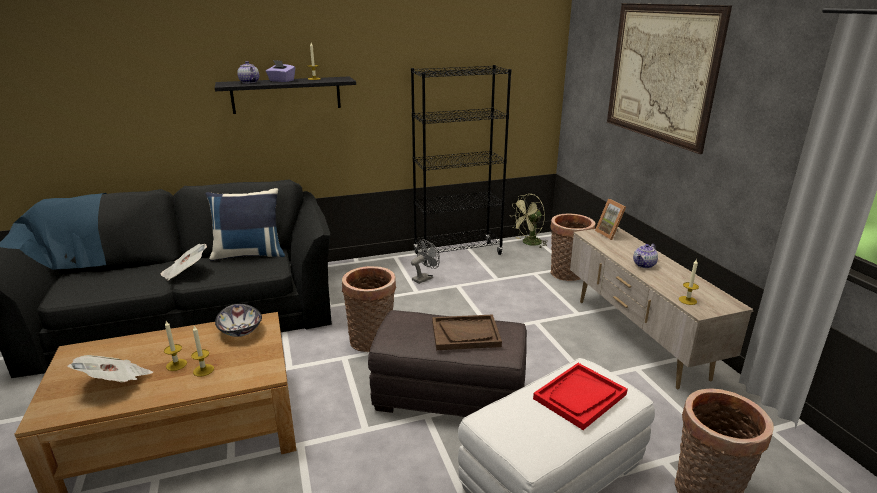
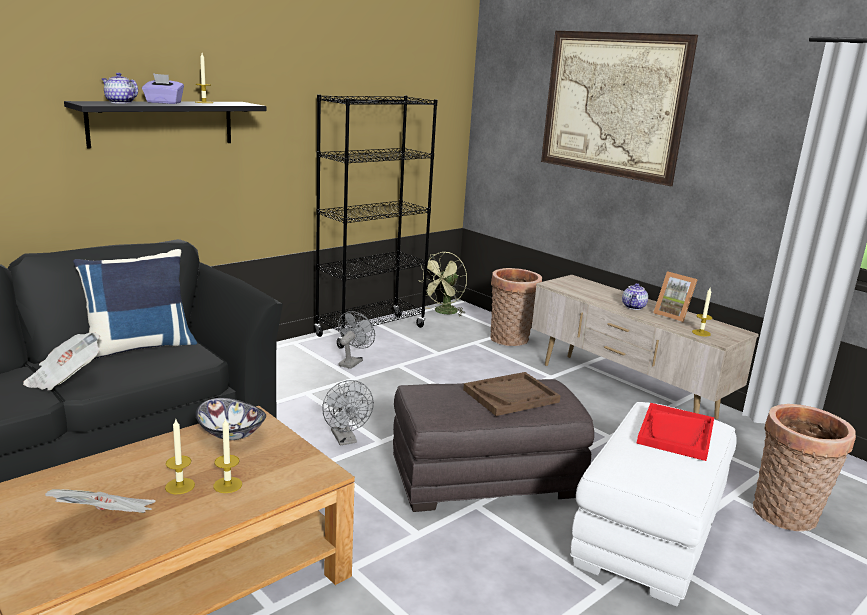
camera: 25 degrees left, 5 degrees down
basket [342,266,396,352] -> grey fan [322,380,374,445]
picture frame [595,199,626,240] -> picture frame moved to [653,271,698,322]

